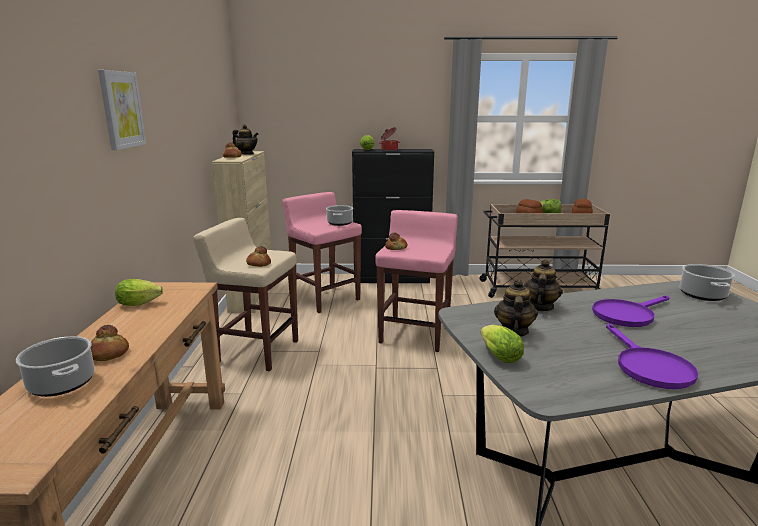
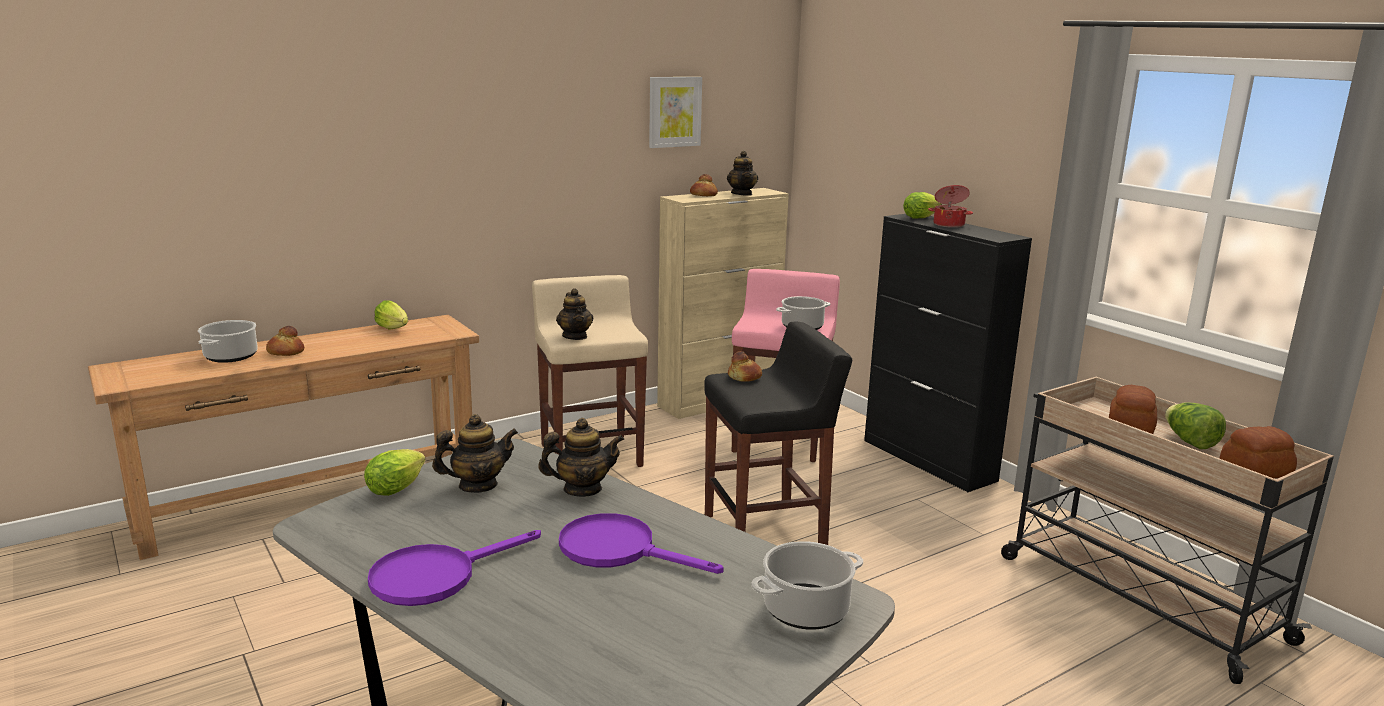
camera: 55 degrees right, 0 degrees up
picture [98,70,146,150] -> picture moved to [649,77,702,148]
bread [246,246,271,267] -> teapot [556,288,593,340]
pink stool [375,210,458,352] -> black stool [704,321,852,545]

